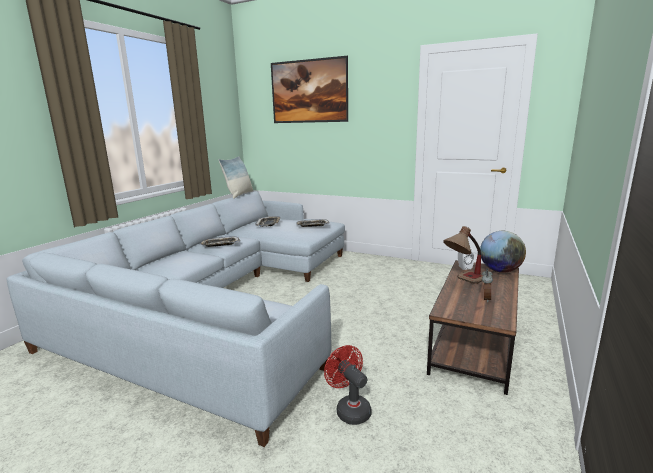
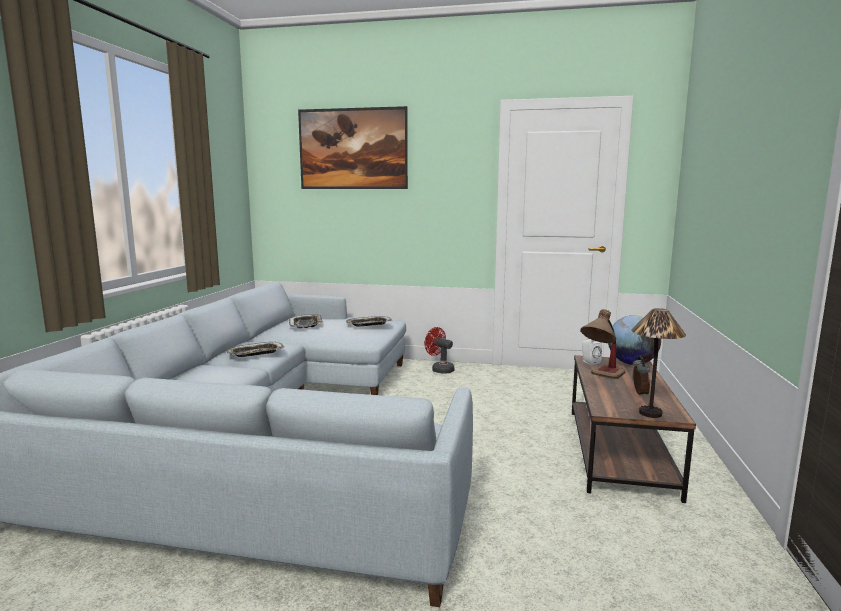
camera: 15 degrees left, 5 degrees down
pillow [218,156,253,199] -> none
red fan [324,345,372,425] -> red fan moved to [425,327,455,374]
none -> table lamp [631,308,686,418]

